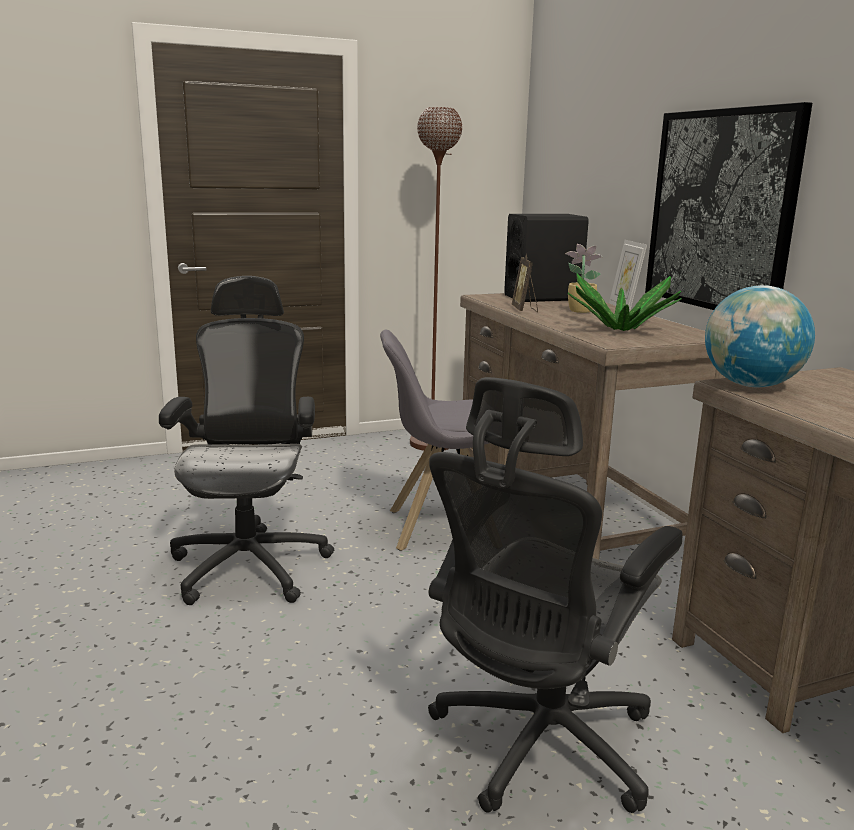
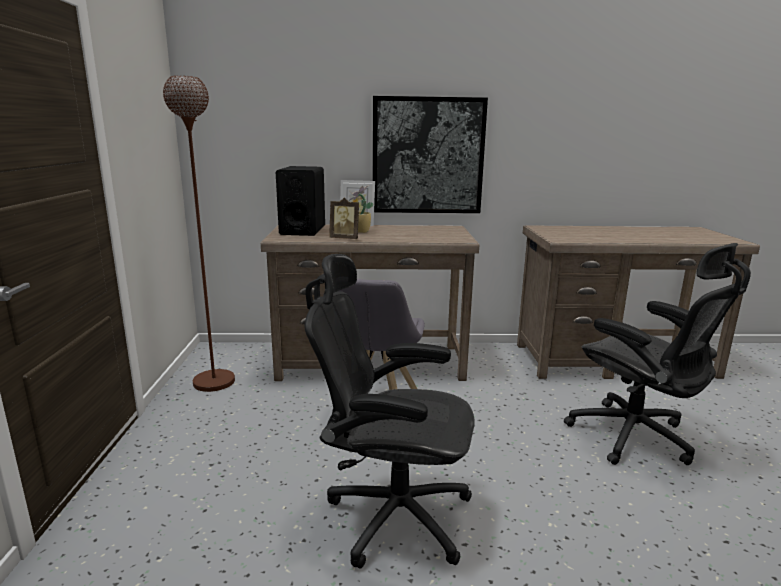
camera: 70 degrees left, 0 degrees up
potted plant [568,273,682,331] -> none
globe [705,285,815,387] -> none

